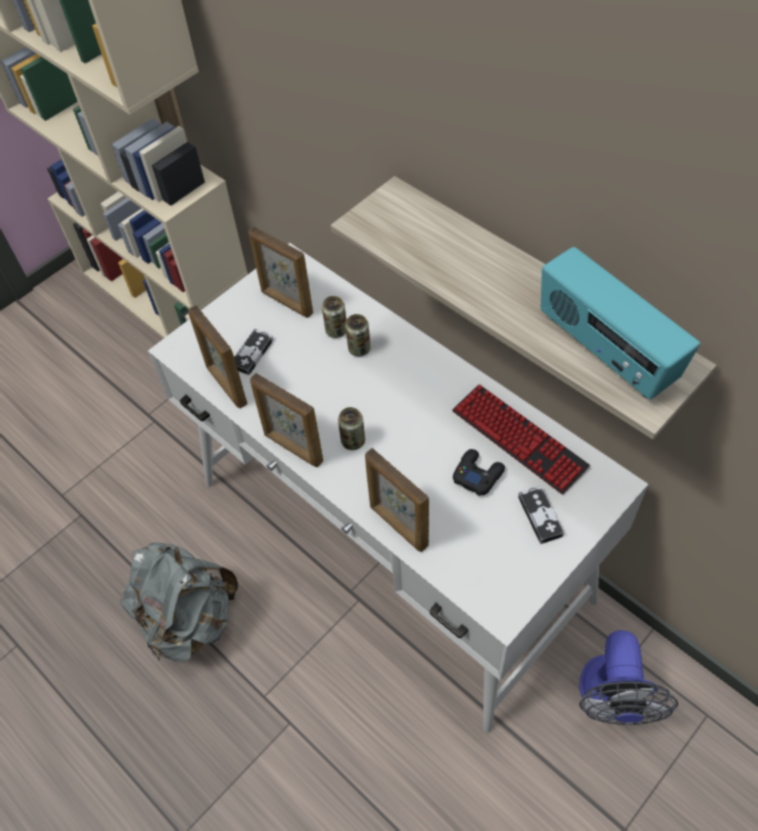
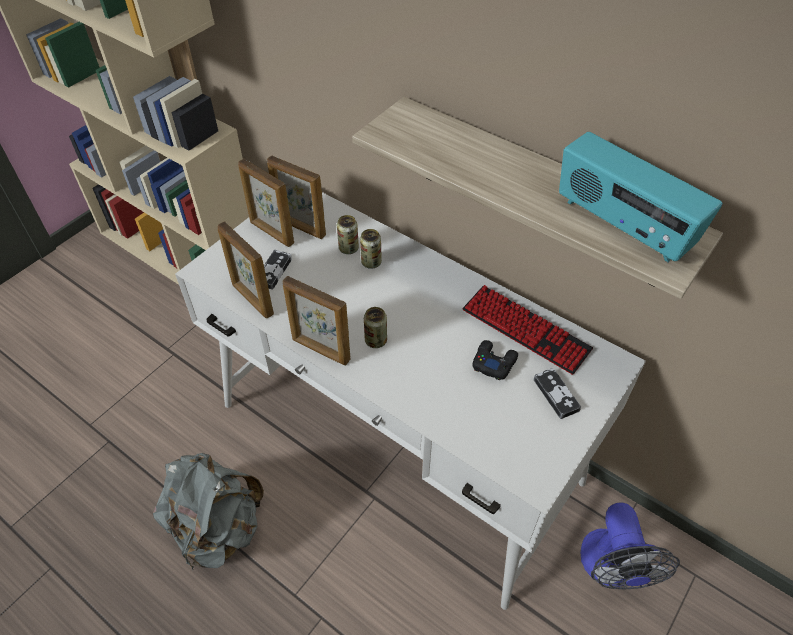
camera: 10 degrees left, 5 degrees down
picture frame [365,448,429,552] -> picture frame moved to [238,159,294,247]

